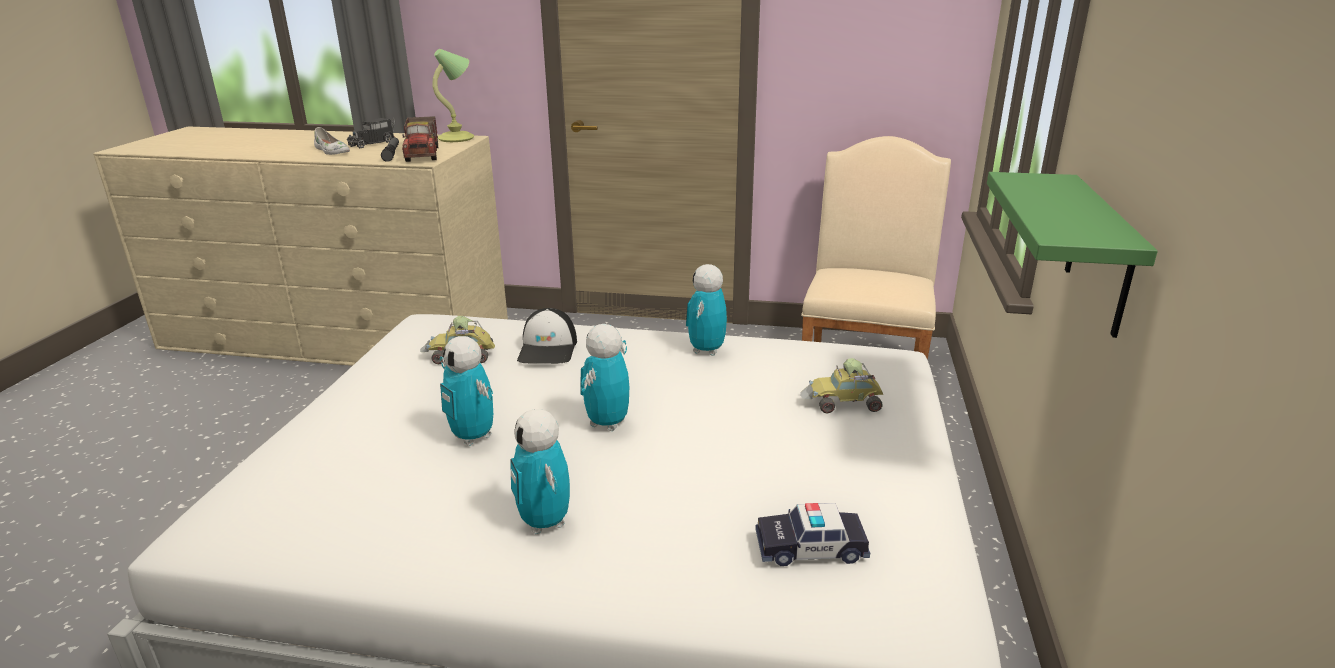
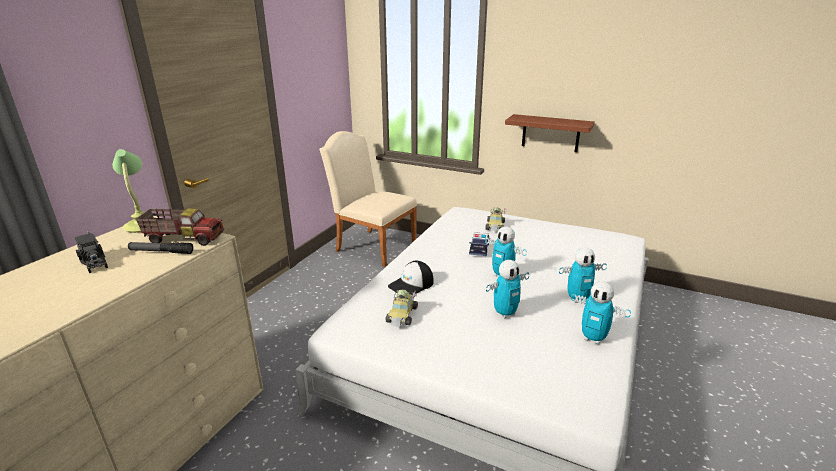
camera: 75 degrees left, 0 degrees up
white shoe [314,127,350,155] -> none
cap [517,308,577,364] -> cap turned 120 degrees clockwise [388,261,434,295]
toy robot [686,264,727,356] -> toy robot moved to [571,281,631,345]
toy car [755,503,870,566] -> toy car moved to [469,232,490,256]
green shelf [987,172,1158,338] -> brown shelf [505,114,595,152]

